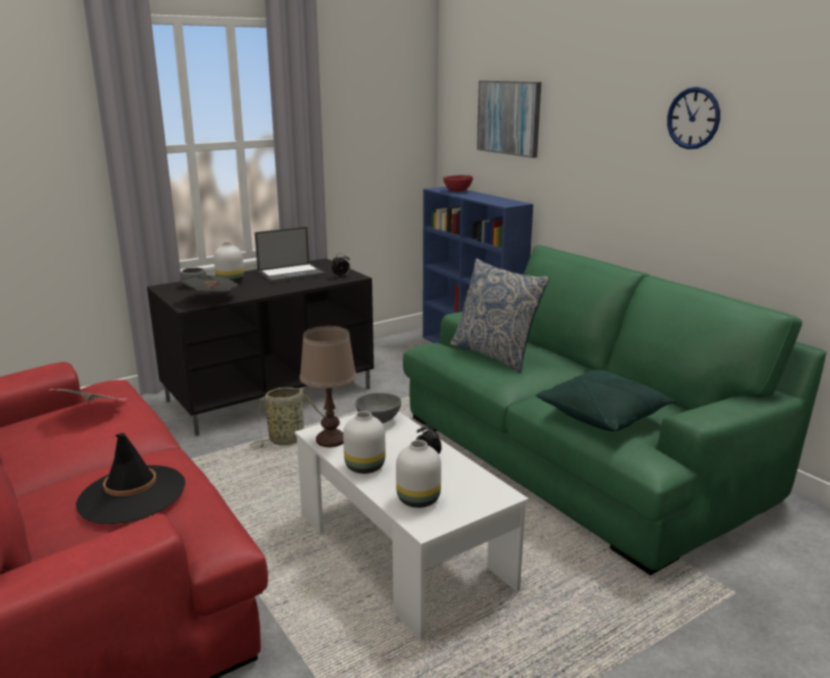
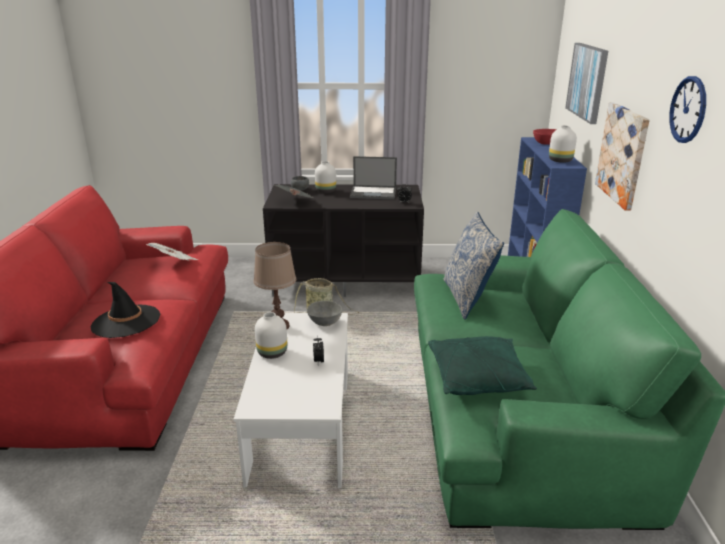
camera: 35 degrees right, 5 degrees up
white vase [396,440,441,508] -> white vase moved to [549,125,577,163]
none -> picture [595,102,650,211]

